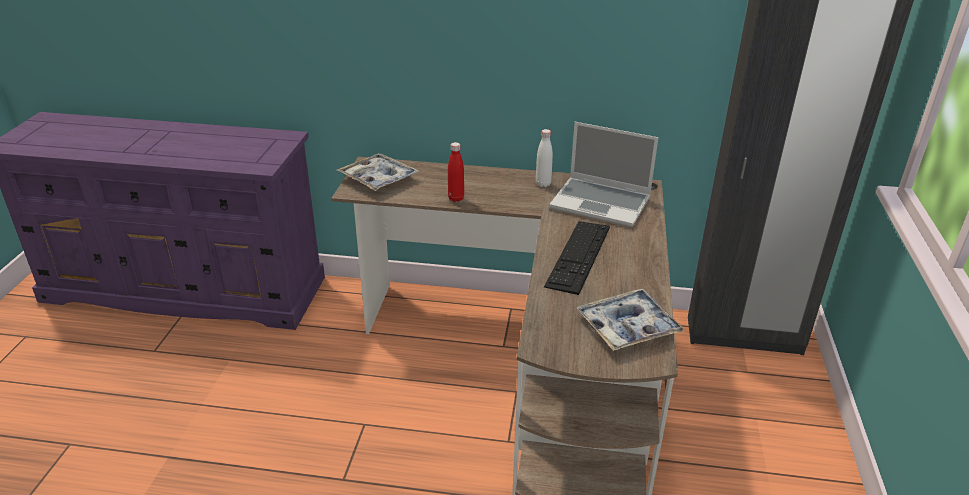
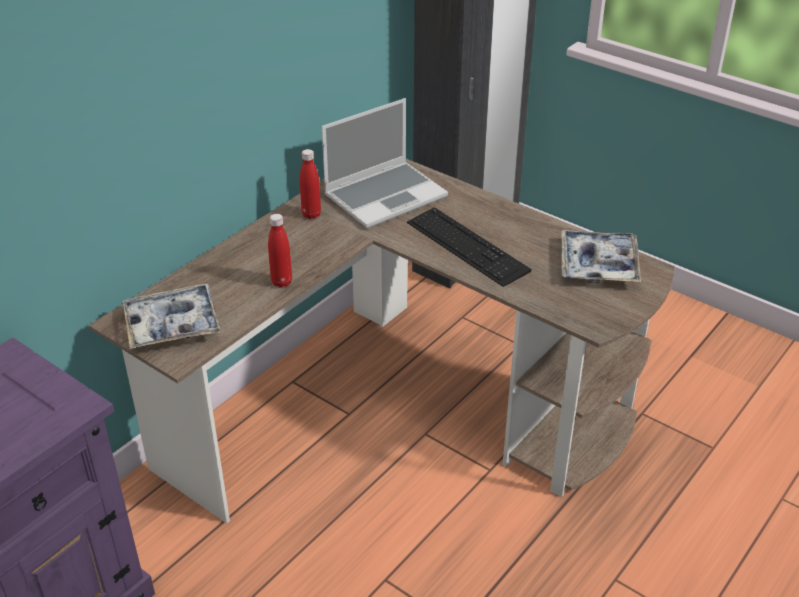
camera: 60 degrees left, 5 degrees up
white bottle [536,129,553,187] -> red bottle [300,149,321,219]

